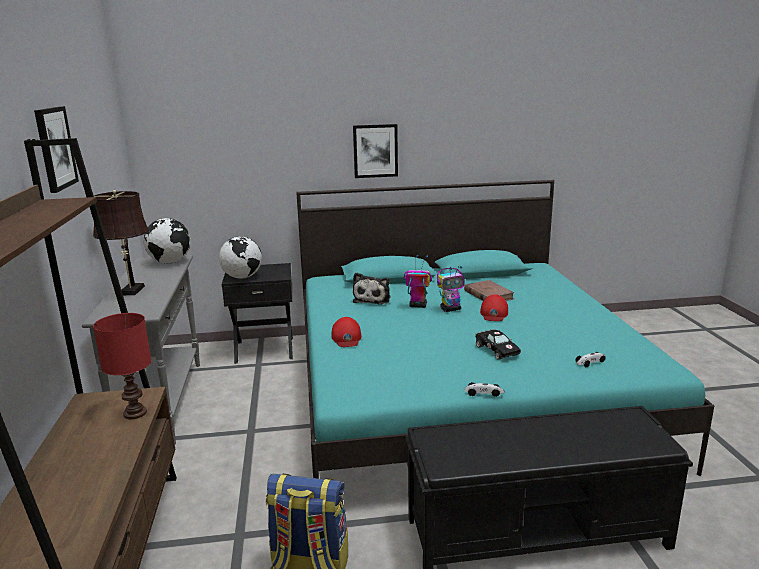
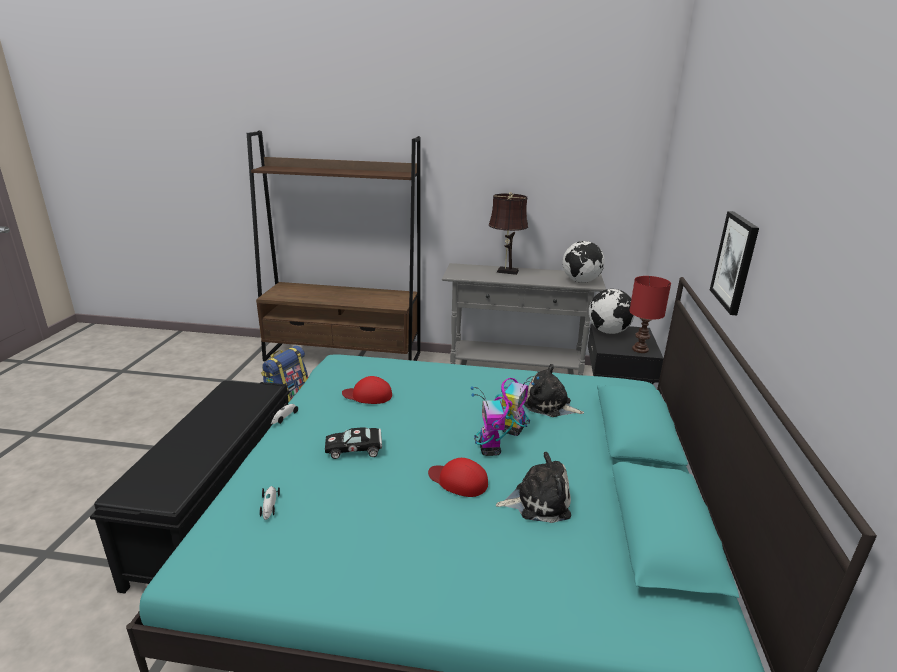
camera: 105 degrees right, 5 degrees up
picture [34,106,79,193] -> none
red table lamp [93,313,151,419] -> red table lamp moved to [629,276,671,353]
red cap [331,317,362,347] -> red cap moved to [342,376,392,404]
brown book [464,280,514,301] -> plush toy [496,452,571,523]

